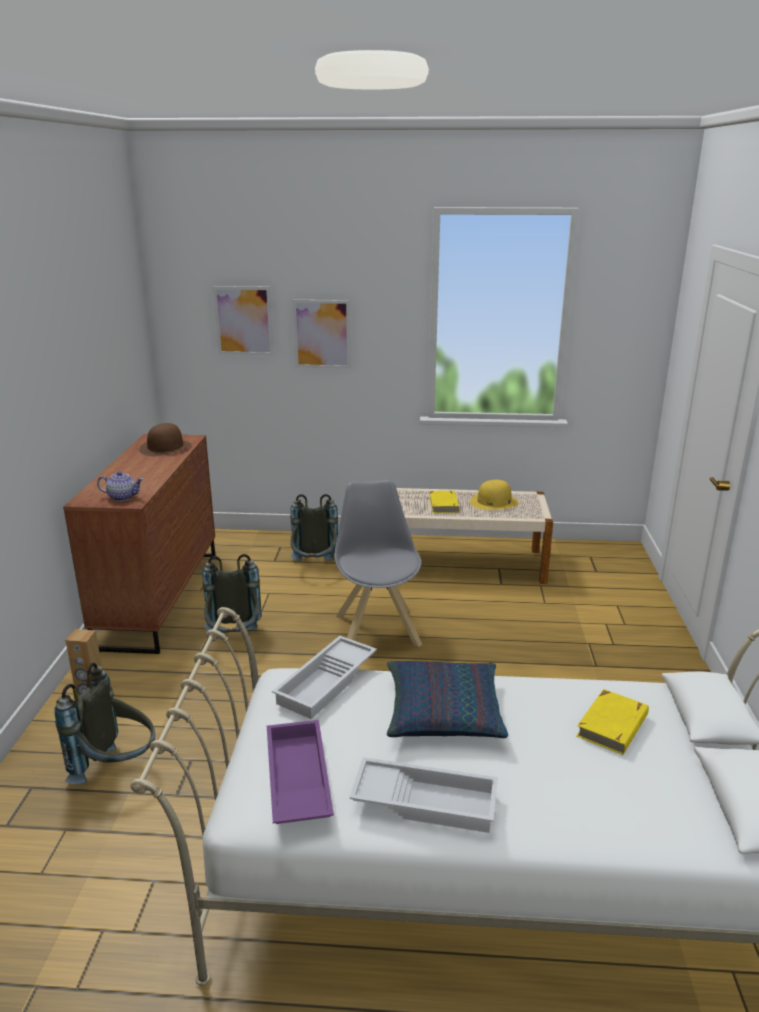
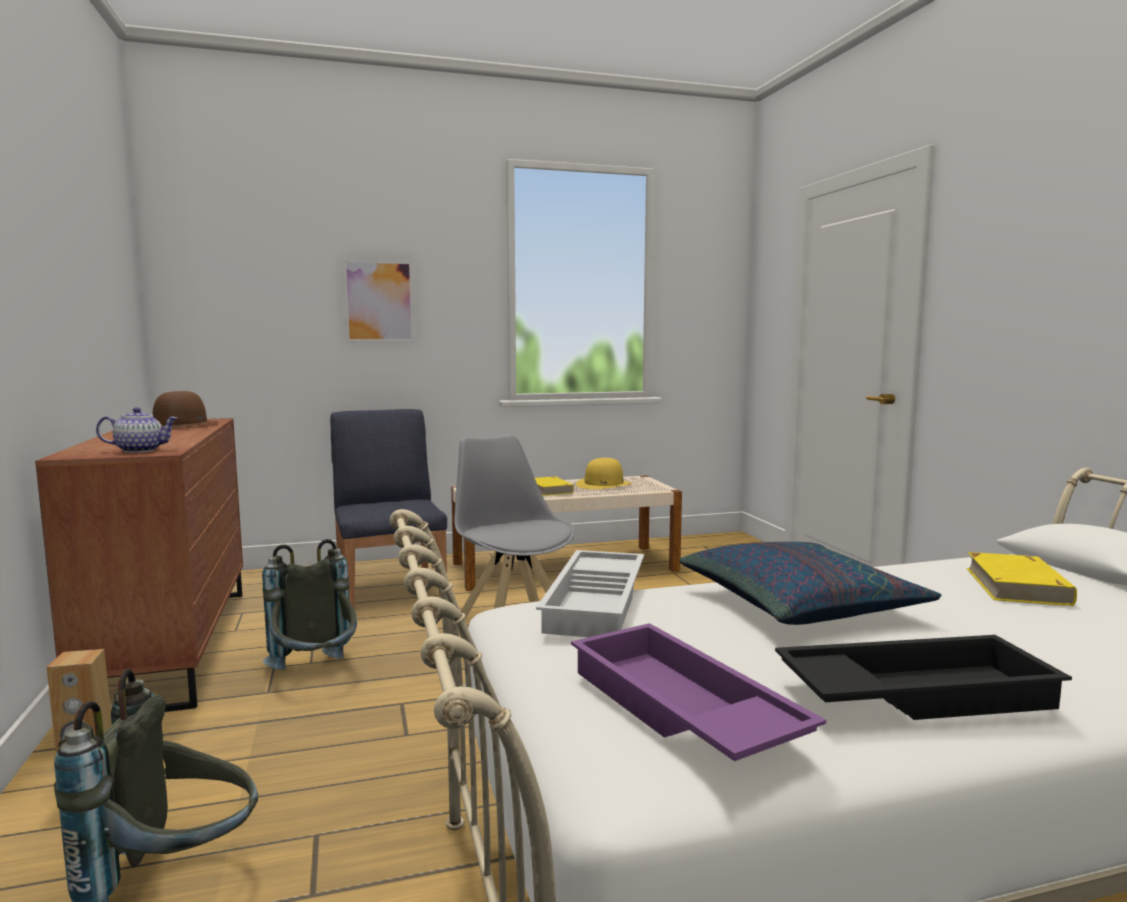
camera: 20 degrees left, 15 degrees down
picture [213,286,273,355] -> none
grey backpack [290,494,338,561] -> blue chair [330,409,447,608]
white tray [349,757,498,833] -> black tray [775,635,1072,720]

